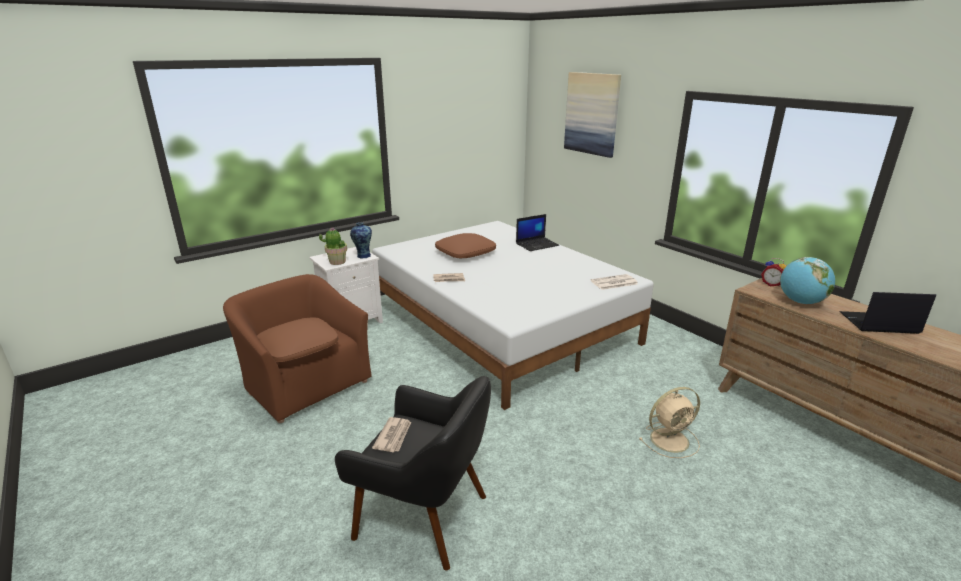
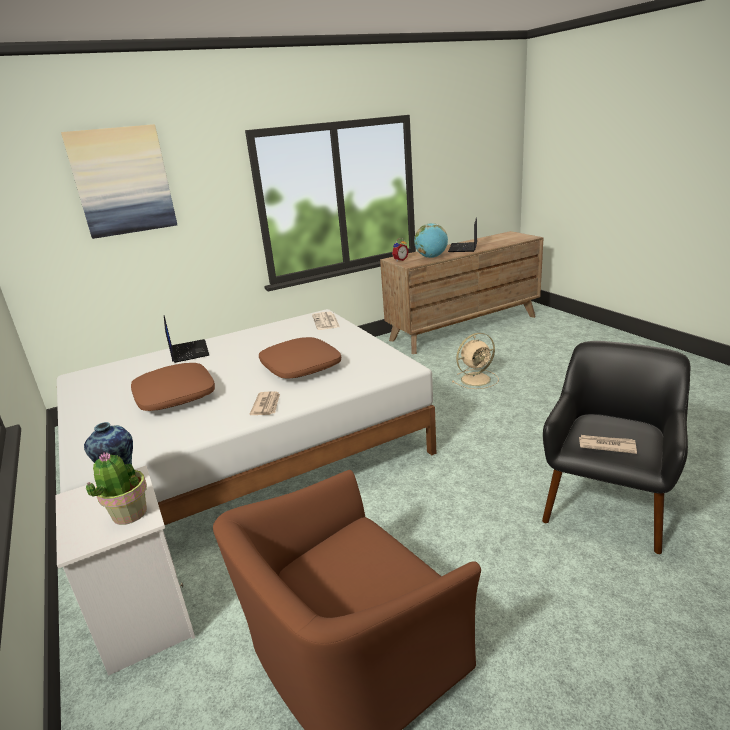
camera: 80 degrees left, 0 degrees up
brown pillow [257,317,338,362] -> brown pillow moved to [259,337,341,378]
beige fan [639,387,700,458] -> beige fan turned 75 degrees clockwise [452,333,499,389]

